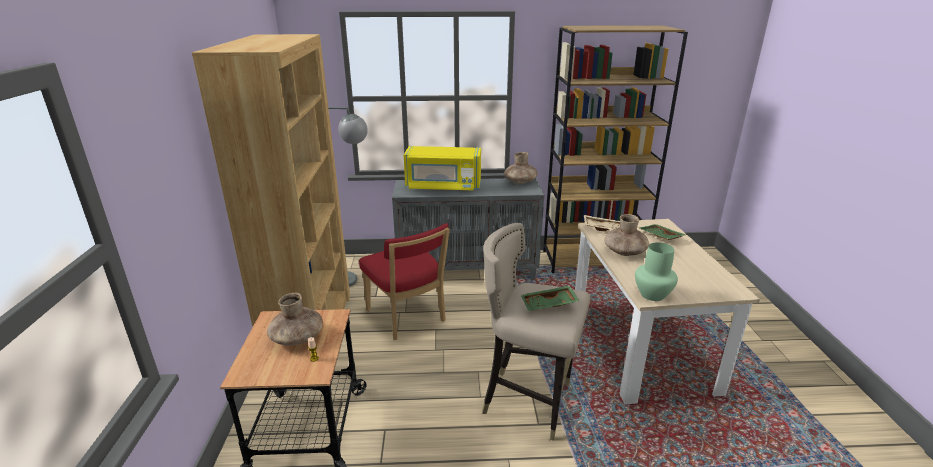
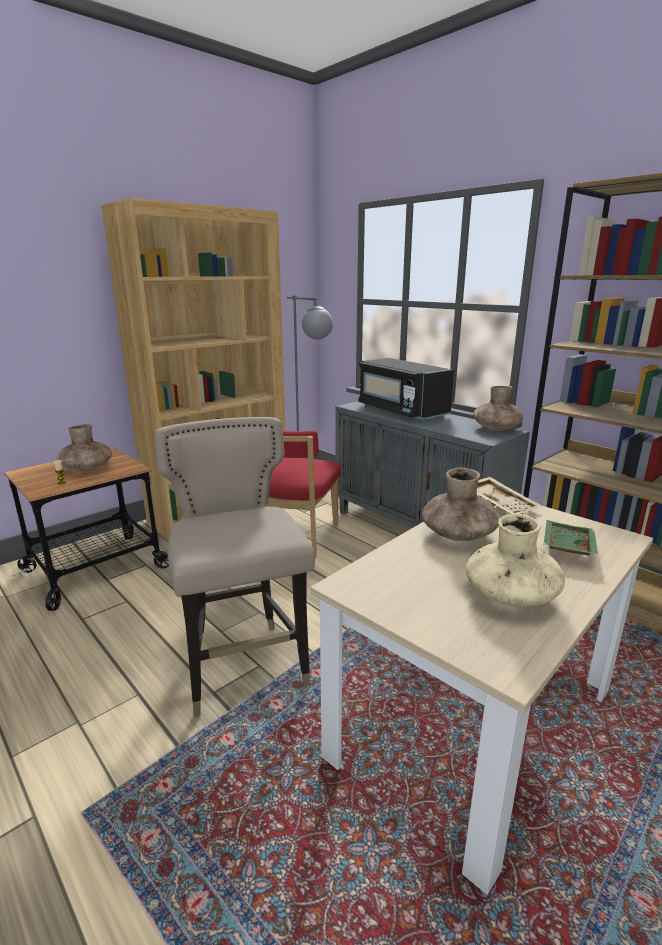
camera: 50 degrees right, 5 degrees down
yellow microwave [404,146,481,191] -> black microwave [358,358,454,421]
green tray [521,285,579,311] -> none
green vase [635,242,678,301] -> none
none -> beige vase [466,514,565,607]

